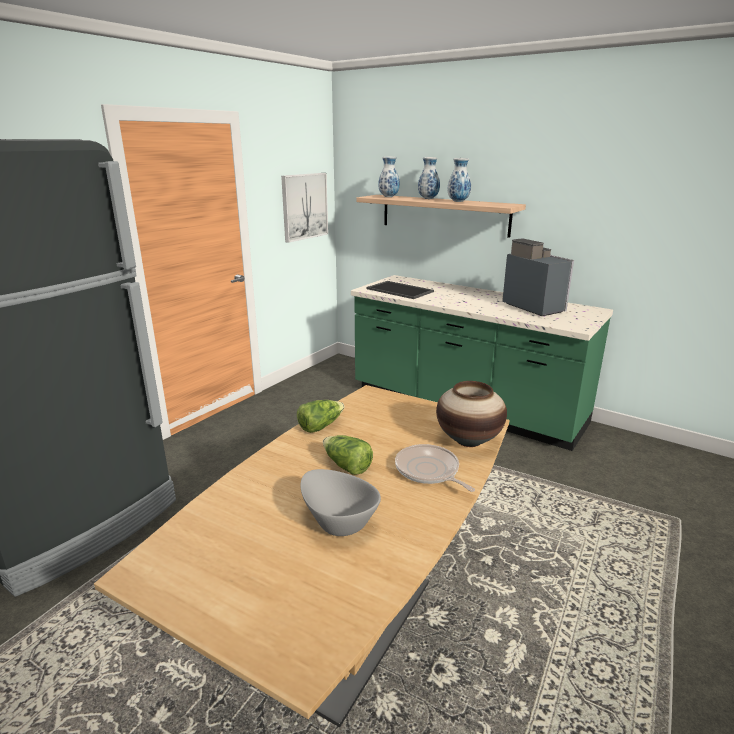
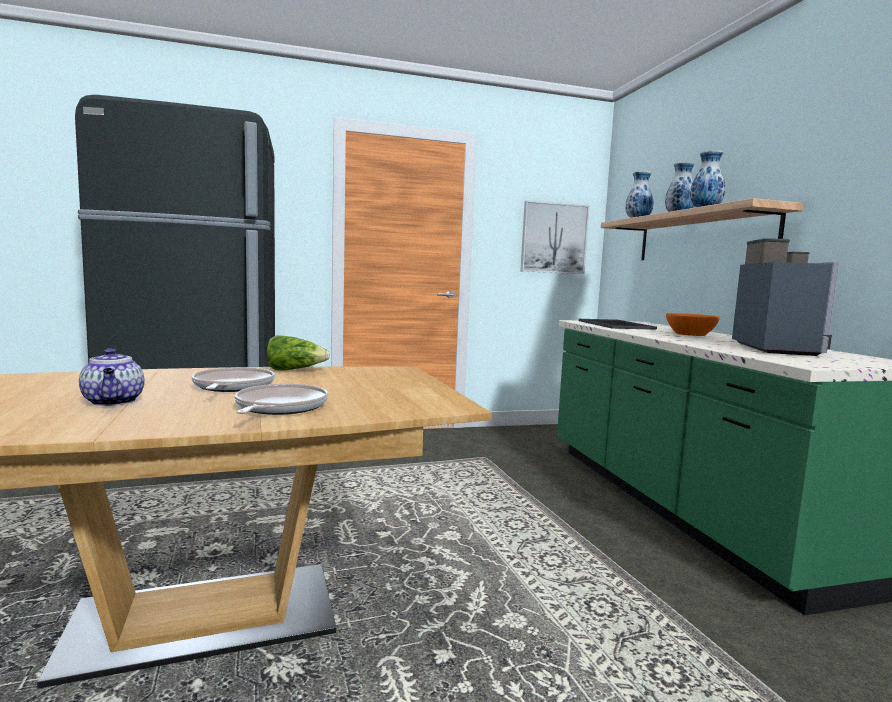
camera: 40 degrees right, 15 degrees down
grey bowl [300,469,381,536] -> teapot [79,348,145,406]
lettuce [323,435,373,475] -> frying pan [192,367,275,392]
vase [436,381,507,447] -> none
none -> orange bowl [666,313,720,336]

